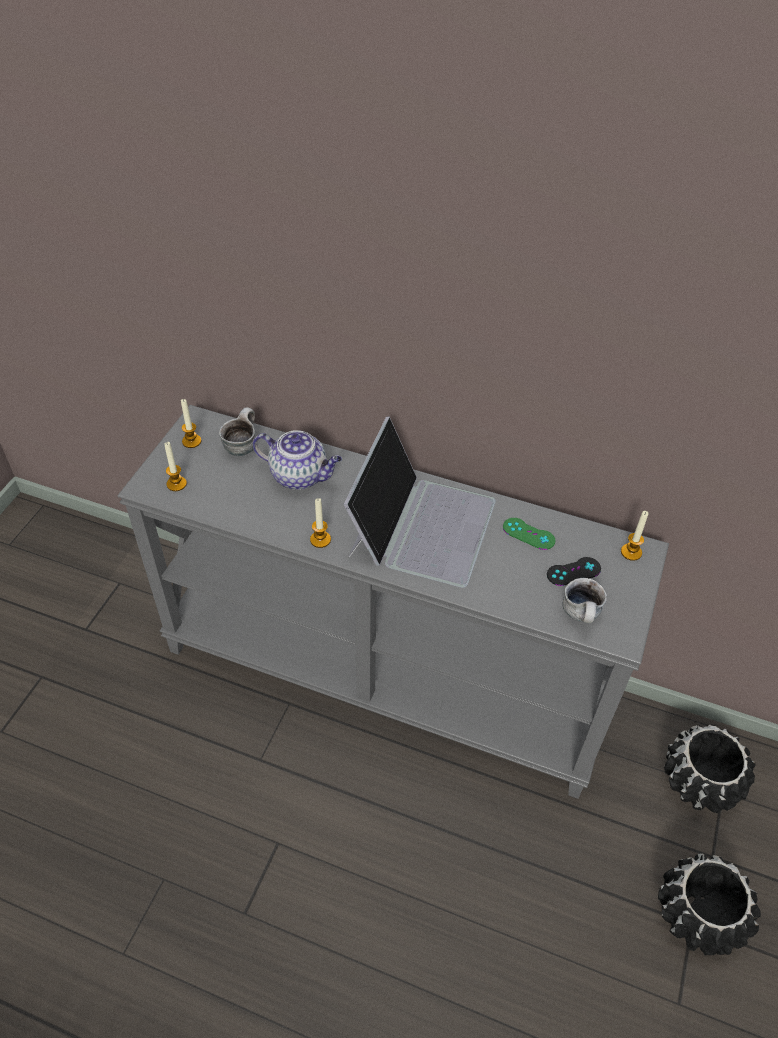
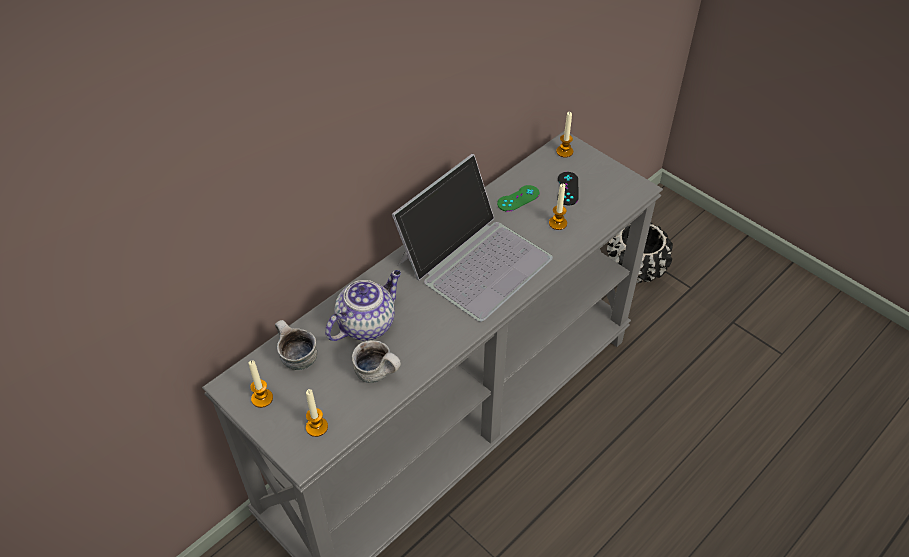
camera: 65 degrees left, 0 degrees up
candle [310,498,331,548] -> candle moved to [549,184,567,230]
laptop [344,416,496,588] -> laptop turned 90 degrees clockwise [392,154,553,322]
mug [563,578,607,623] -> mug moved to [352,340,401,383]
black planter [658,854,761,955] -> none

